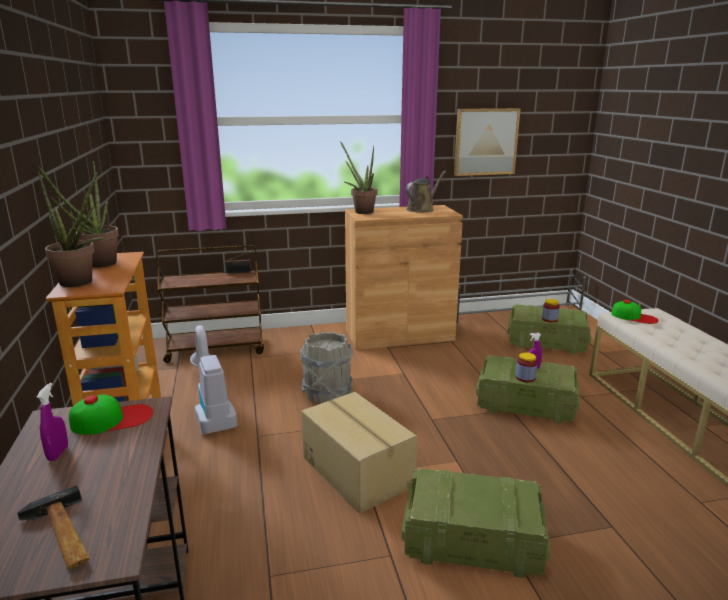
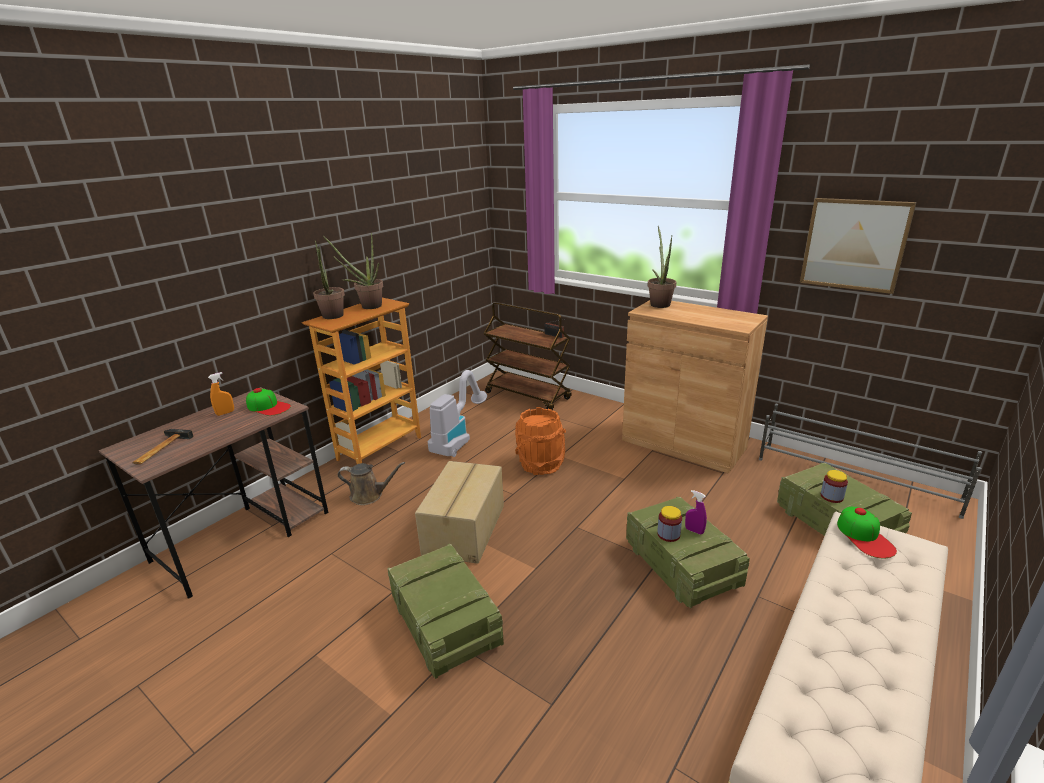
camera: 50 degrees right, 5 degrees up
purple spray bottle [37,383,68,461] -> orange spray bottle [208,372,234,416]
grey bucket [300,332,353,403] -> orange bucket [515,407,566,475]
brown watering can [406,171,446,213] -> brown watering can moved to [338,462,405,505]

